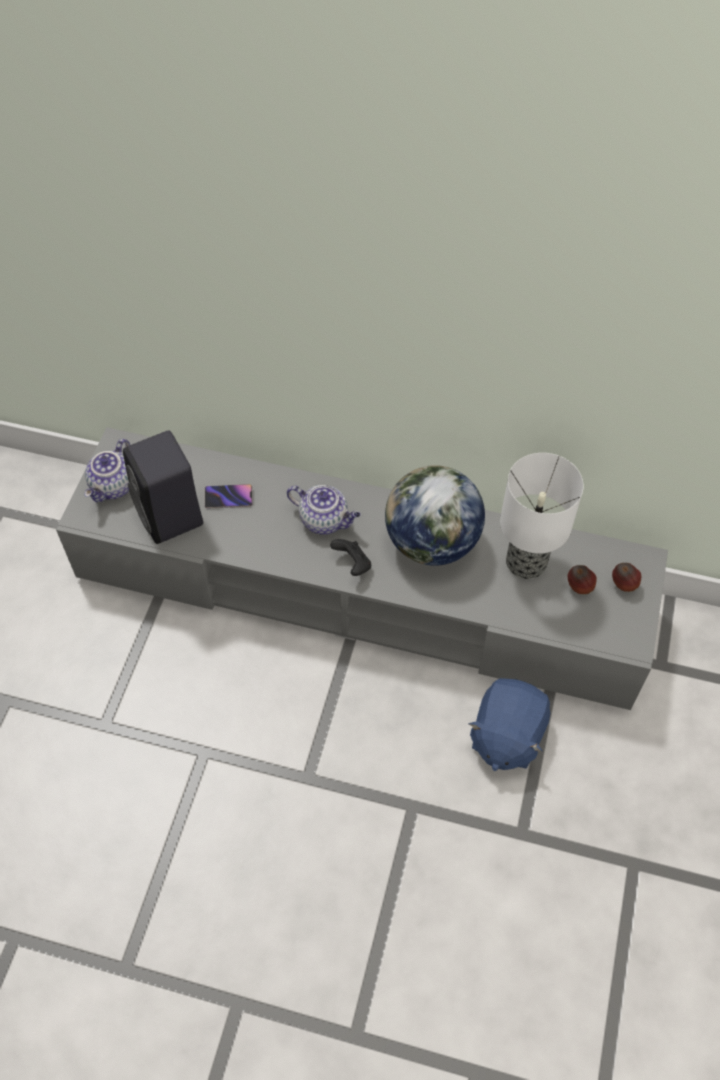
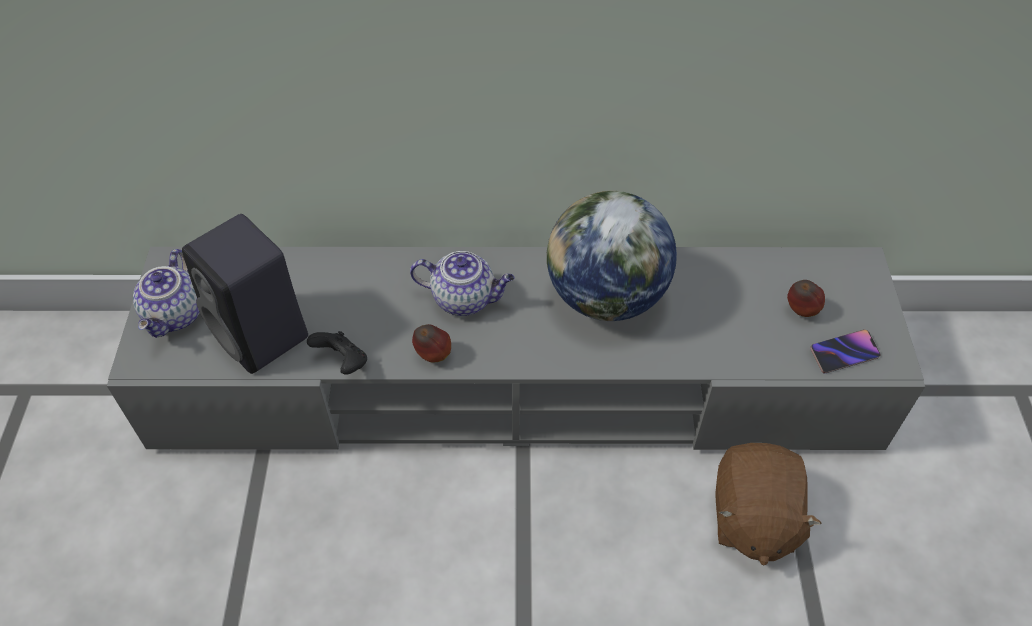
camera: 15 degrees left, 5 degrees down
phone [205,484,252,508] -> phone moved to [810,329,880,373]
black game controller [330,539,371,576] -> black game controller moved to [307,331,367,375]
blue plush toy [468,678,550,771] -> brown plush toy [715,443,822,565]
table lamp [500,453,584,579] -> none
apple [612,563,641,592] -> apple moved to [412,324,451,362]

